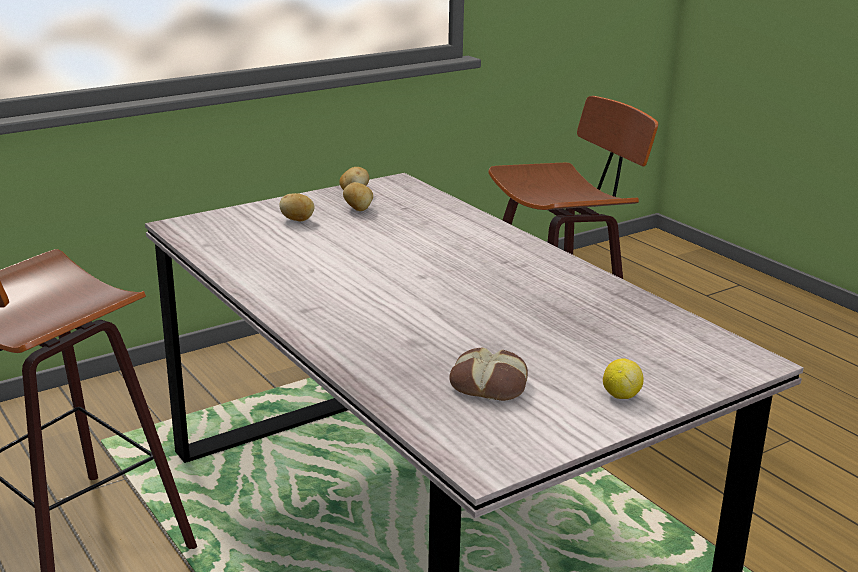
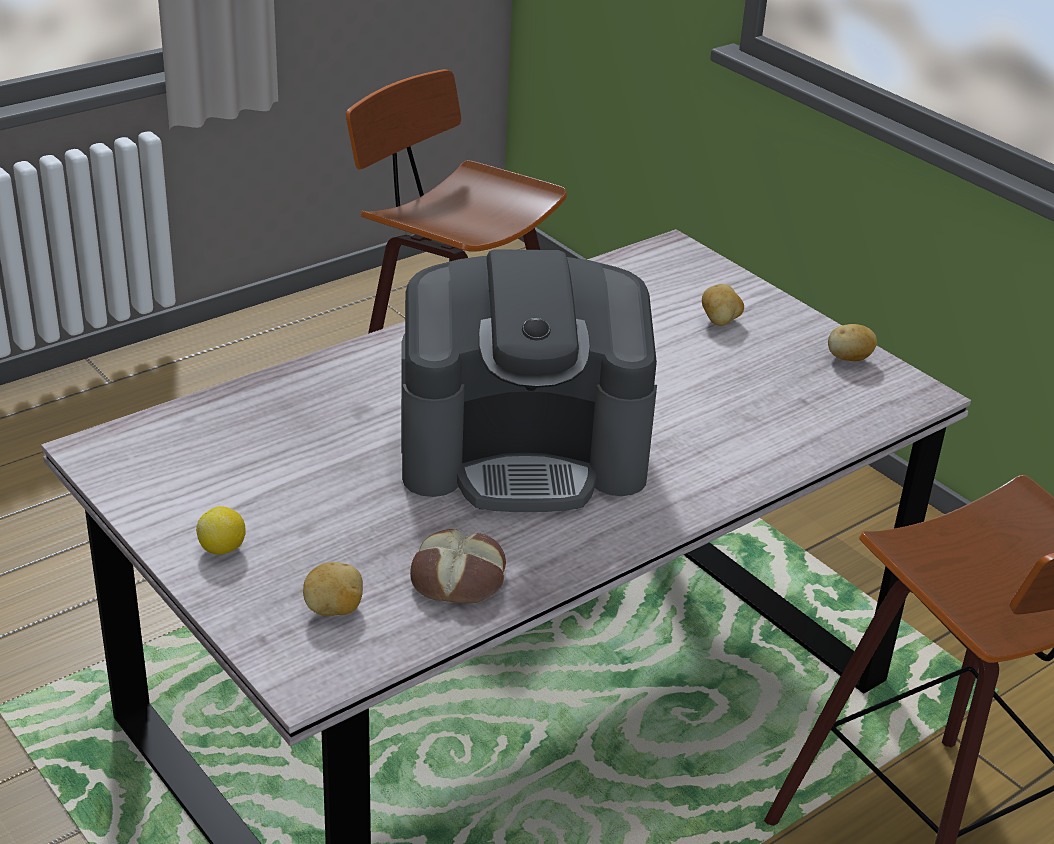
camera: 85 degrees right, 10 degrees up
potato [343,182,373,211] -> potato moved to [303,562,363,616]
bread [449,348,528,401] -> bread moved to [410,529,506,603]
none -> coffee machine [401,249,657,512]

